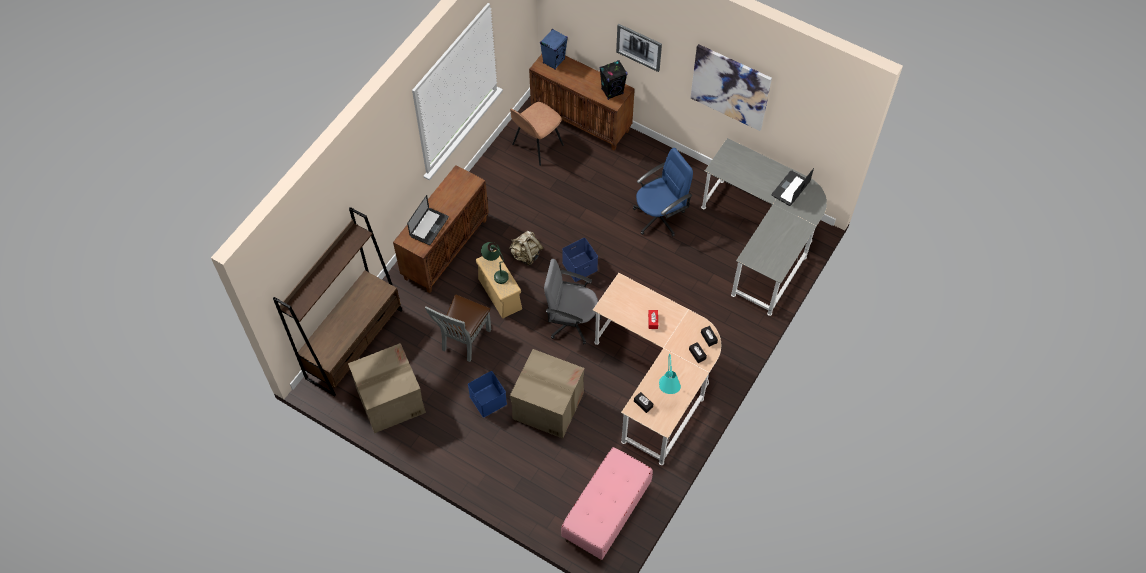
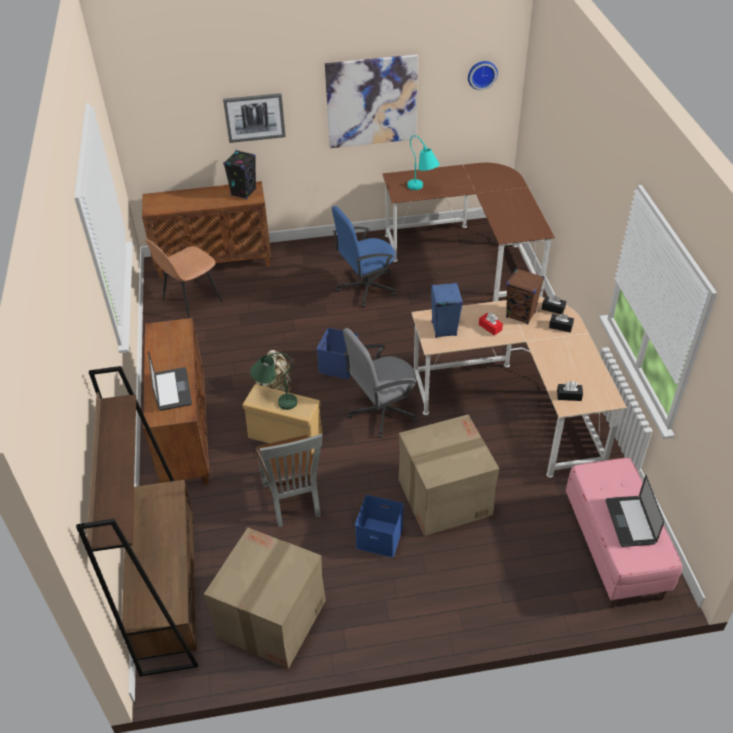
camera: 40 degrees left, 15 degrees down
brown chair [510,102,564,166] -> brown chair turned 45 degrees clockwise [145,239,223,318]
blue speaker [540,29,568,70] -> blue speaker moved to [431,282,463,338]
blue office chair [633,148,693,237] -> blue office chair turned 135 degrees counterclockwise [332,206,397,307]
turquoise table lamp [659,354,681,394] -> turquoise table lamp moved to [407,135,440,190]
grey desk [701,138,827,316] -> brown desk [382,163,555,302]
laptop [772,168,814,206] -> laptop moved to [606,475,664,547]
none -> wall clock [468,61,498,90]
none -> brown speaker [506,268,544,324]

